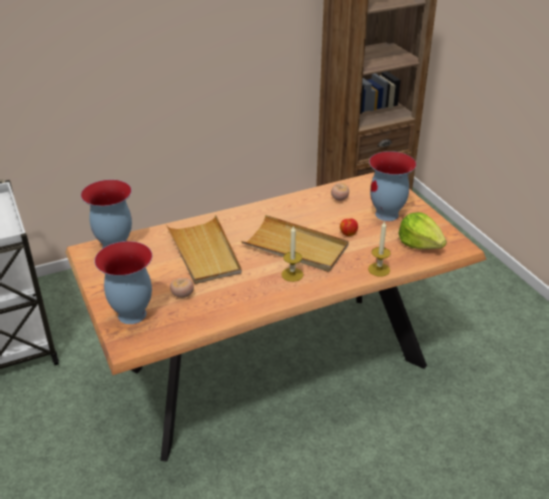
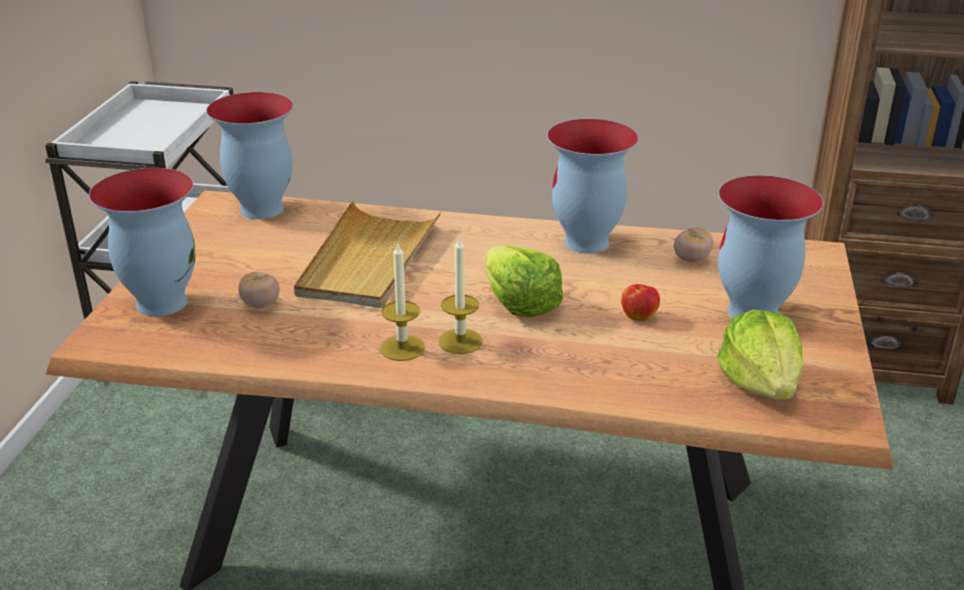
camera: 35 degrees right, 5 degrees down
beige tray [241,215,349,272] -> lettuce [486,245,563,317]
candle [368,221,391,276] -> candle moved to [380,241,425,361]
none -> vase [547,119,639,253]

